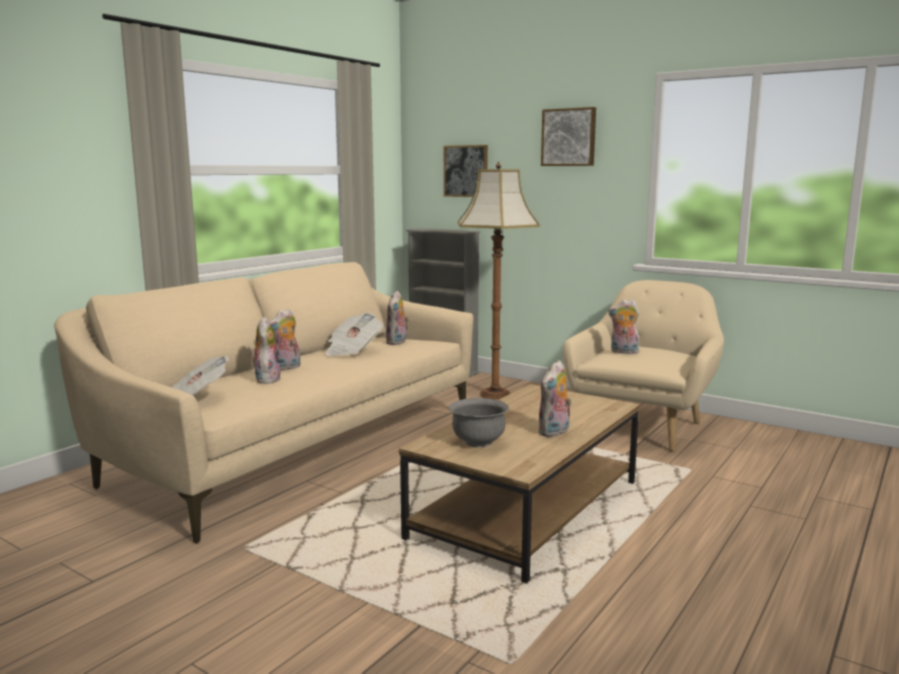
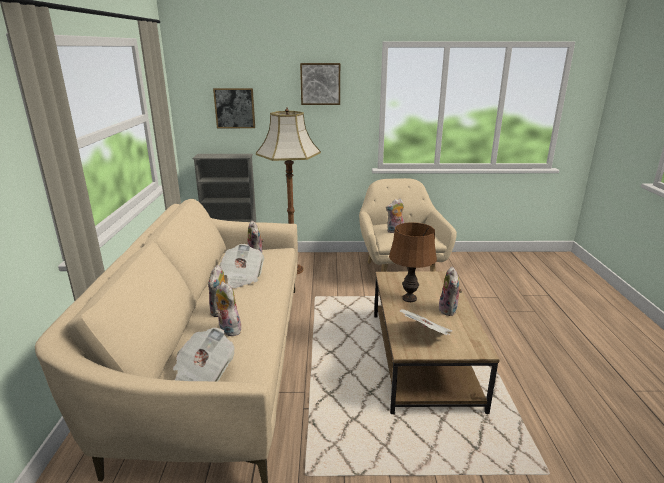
camera: 35 degrees left, 10 degrees up
grey bowl [448,398,509,447] -> newspaper [400,309,452,335]
none -> brown table lamp [389,222,437,302]

